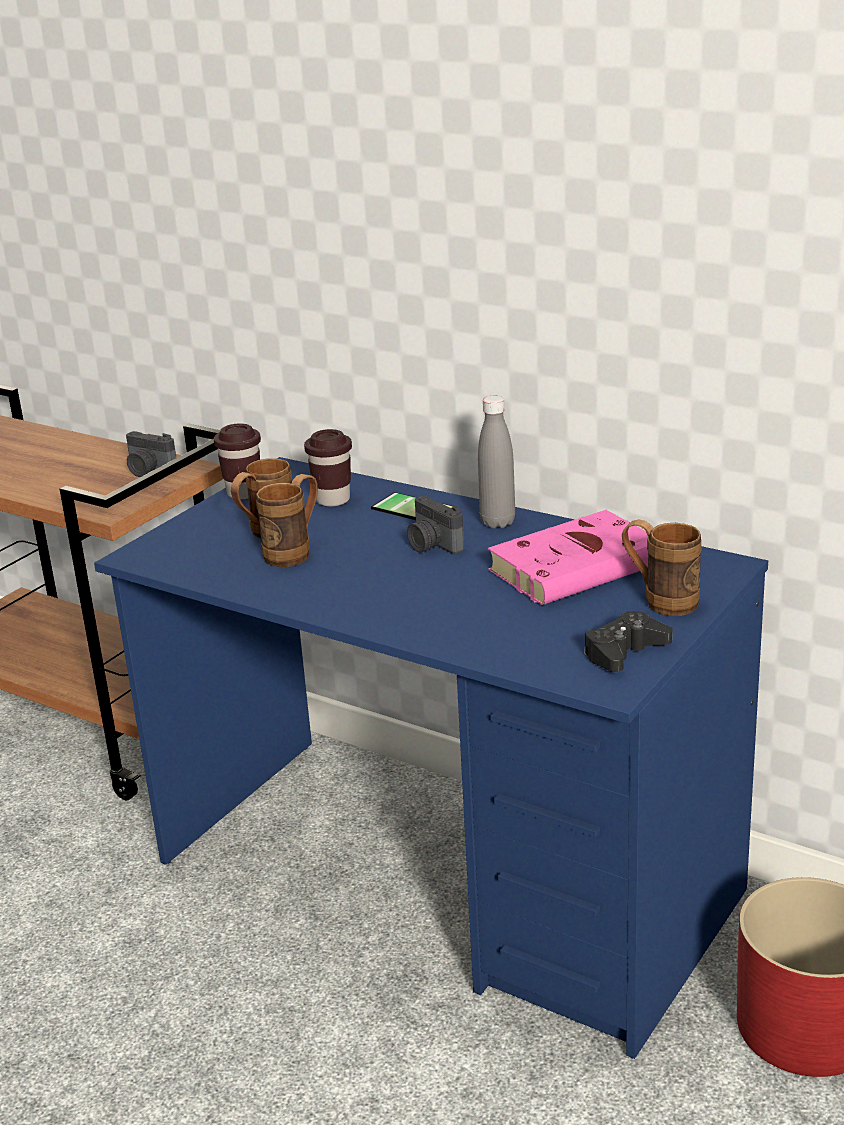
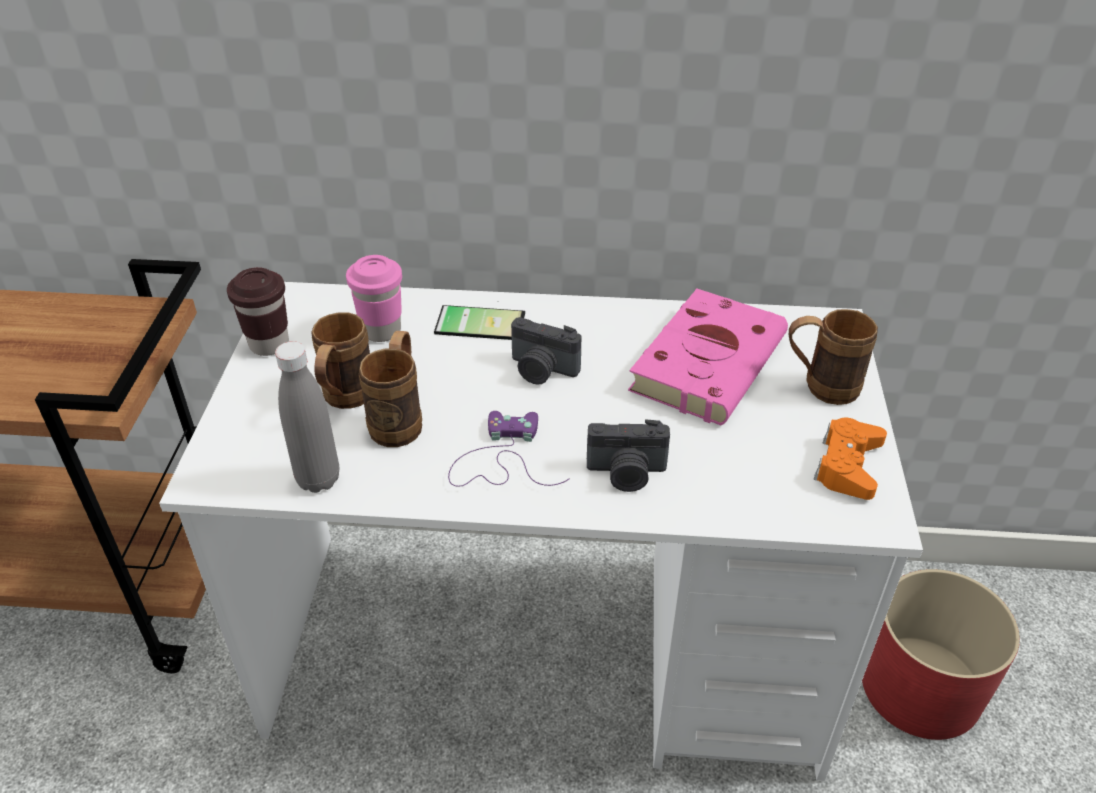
camera: 30 degrees left, 15 degrees up
blue desk [94,457,768,1059] -> white desk [159,282,923,781]
camera [126,431,176,477] -> camera moved to [587,419,670,492]
brown cup [304,429,352,507] -> pink cup [346,255,402,342]
grey bottle [478,396,515,528] -> grey bottle moved to [275,341,339,493]
black game controller [584,611,673,672] -> orange game controller [814,418,887,500]
none -> purple game controller [448,411,570,487]

